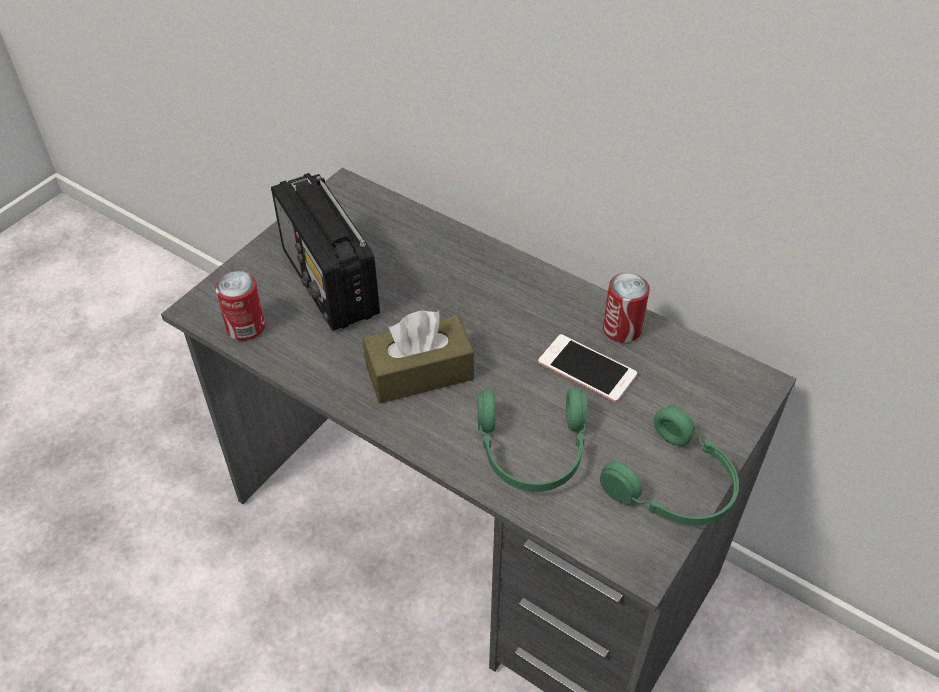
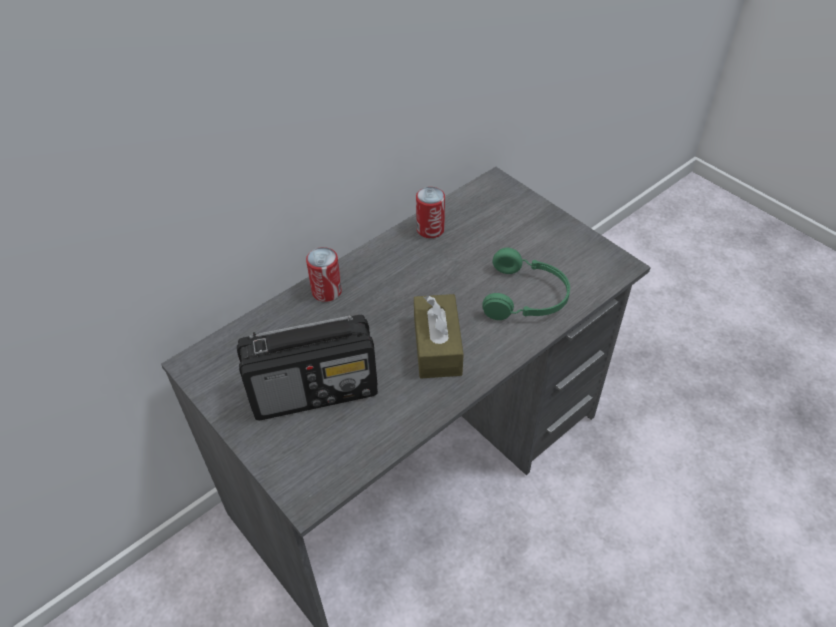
camera: 75 degrees left, 0 degrees up
can [215,271,265,341] -> can moved to [306,247,342,302]
phone [538,334,637,402] -> none
green headphones [600,406,739,526] -> none

